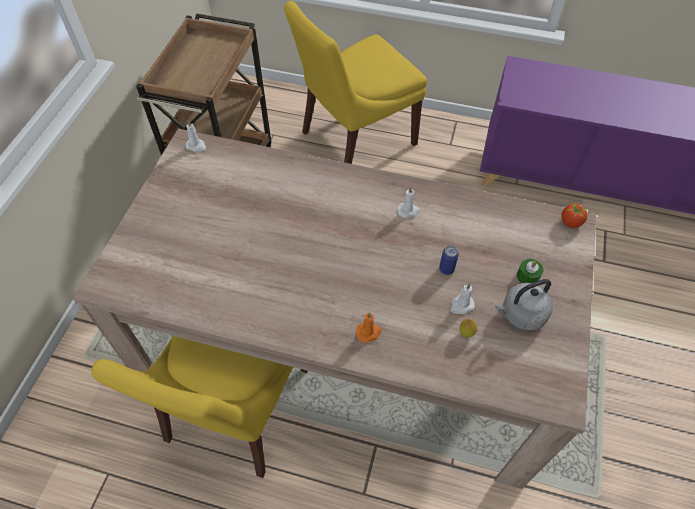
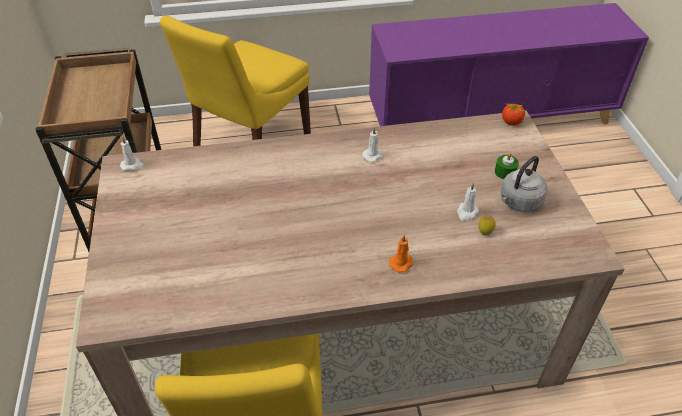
camera: 25 degrees left, 10 degrees down
can [439,246,459,275] -> none

